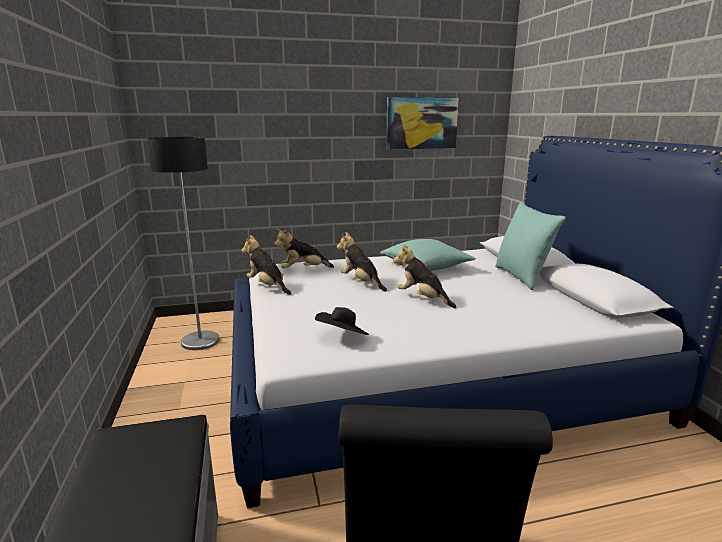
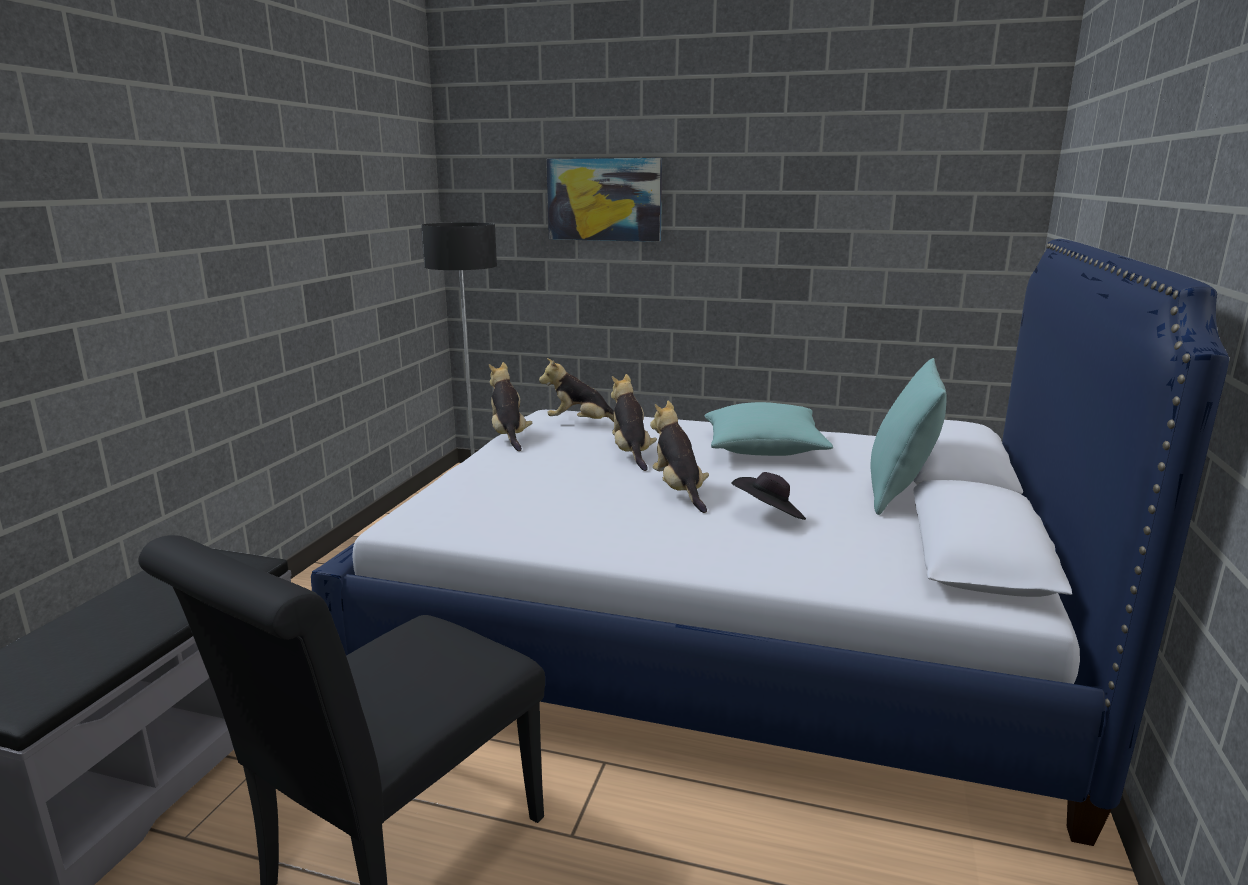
camera: 30 degrees right, 0 degrees up
black hat [315,307,369,335] -> black hat moved to [731,472,806,520]
picture [386,97,459,150] -> picture moved to [546,158,662,242]

